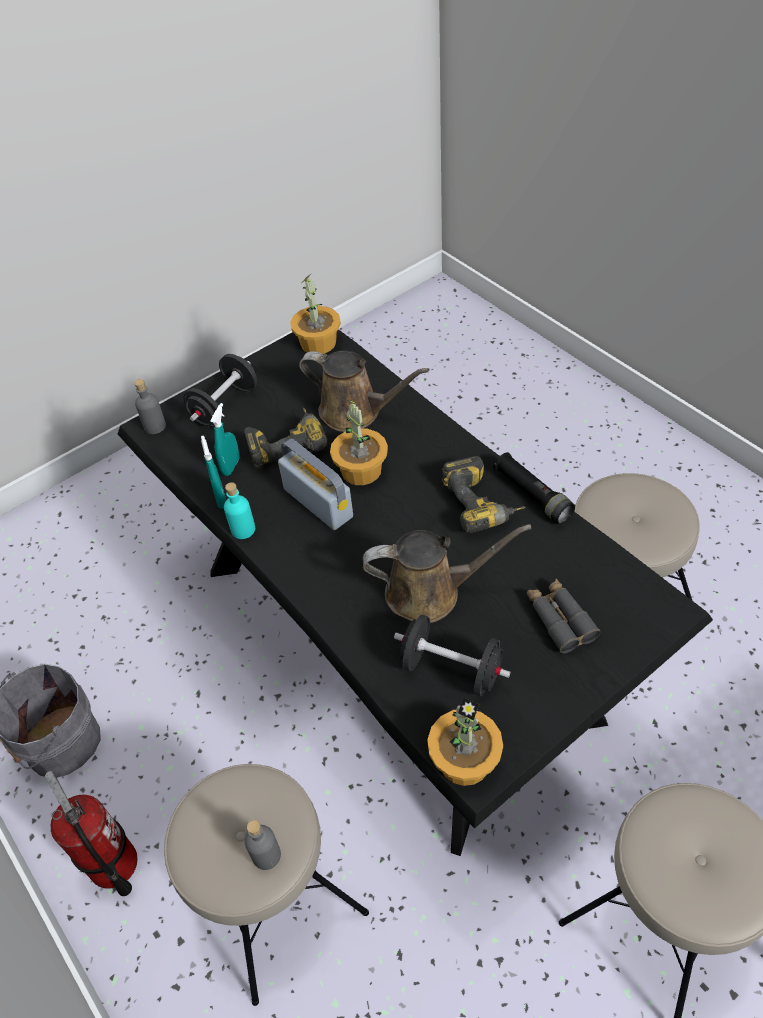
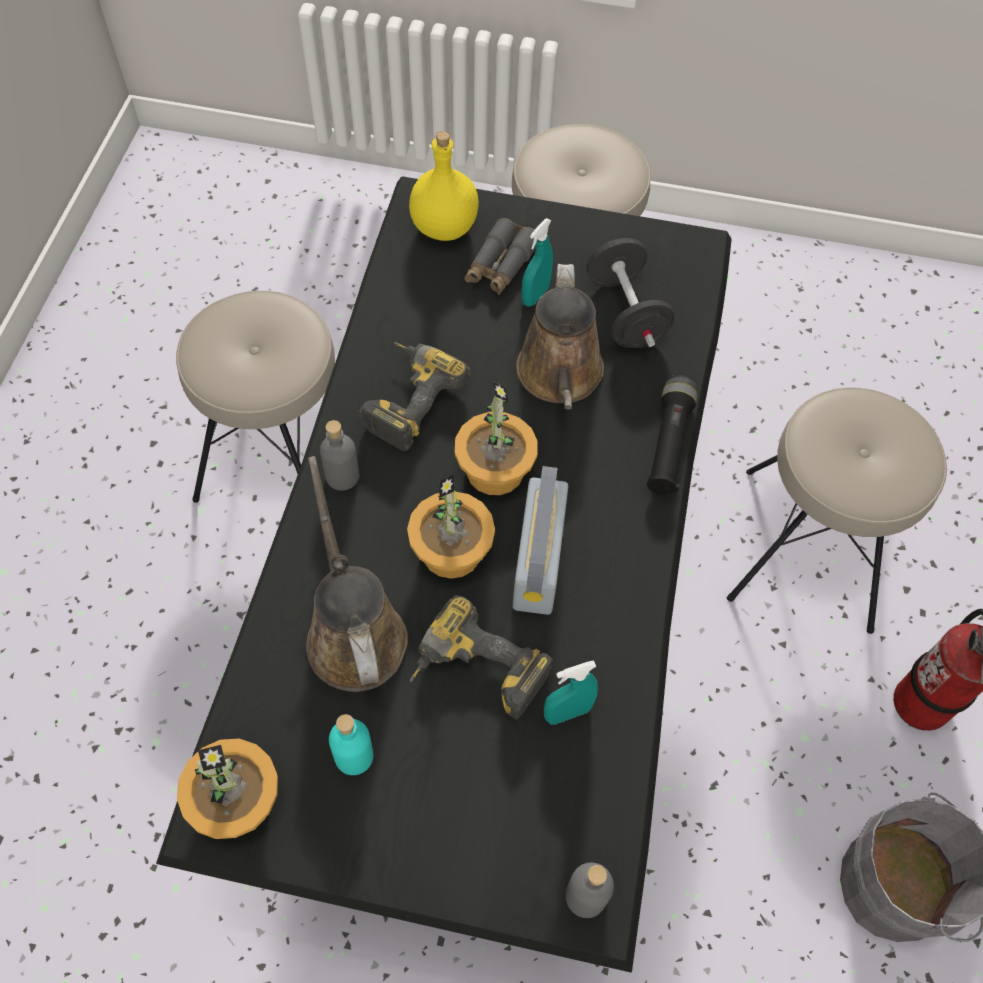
camera: 135 degrees left, 10 degrees up
black dumbbell [184,354,257,427] -> none
turquoise spray bottle [201,436,226,509] -> turquoise spray bottle moved to [522,218,553,307]
turquoise bottle [224,482,255,539] -> turquoise bottle moved to [329,714,373,775]
grey bottle [245,820,281,870] -> grey bottle moved to [320,420,359,491]
brown watering can [363,524,532,623] -> brown watering can turned 135 degrees counterclockwise [516,264,604,410]
potted plant [427,697,503,786] -> potted plant moved to [455,381,537,495]
black flashlight [493,452,575,524] -> black flashlight moved to [647,375,698,495]
none -> yellow bottle [409,131,479,241]

